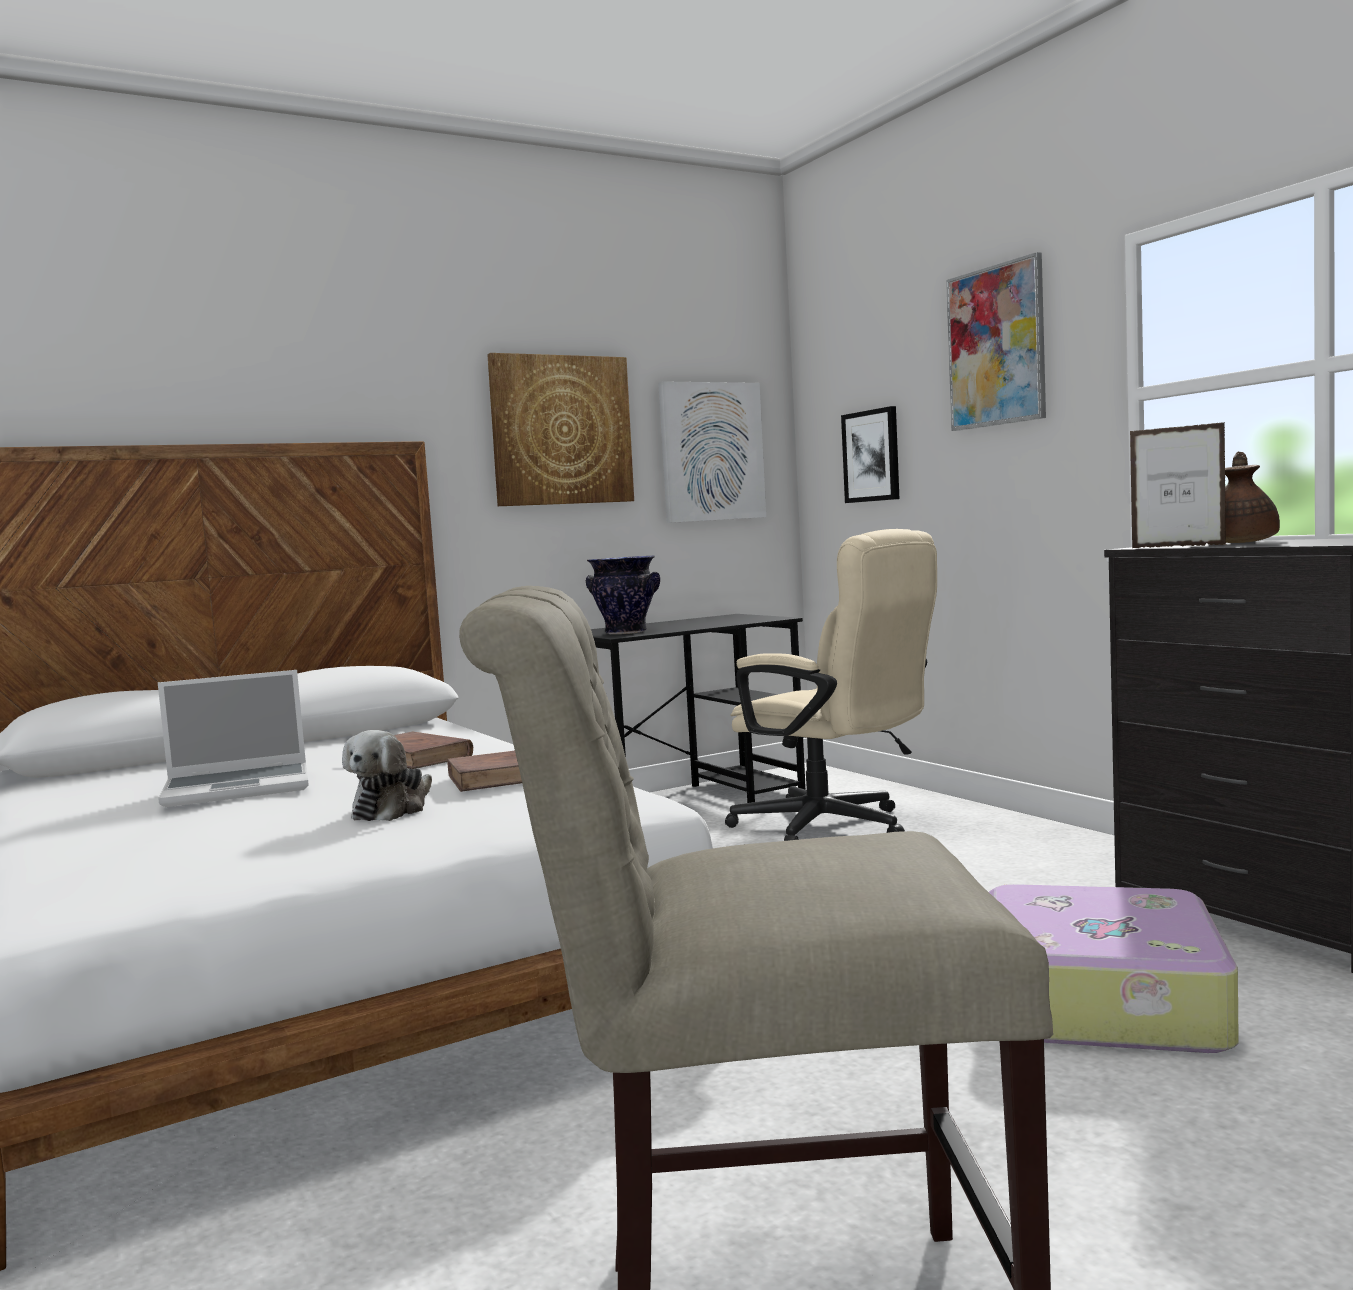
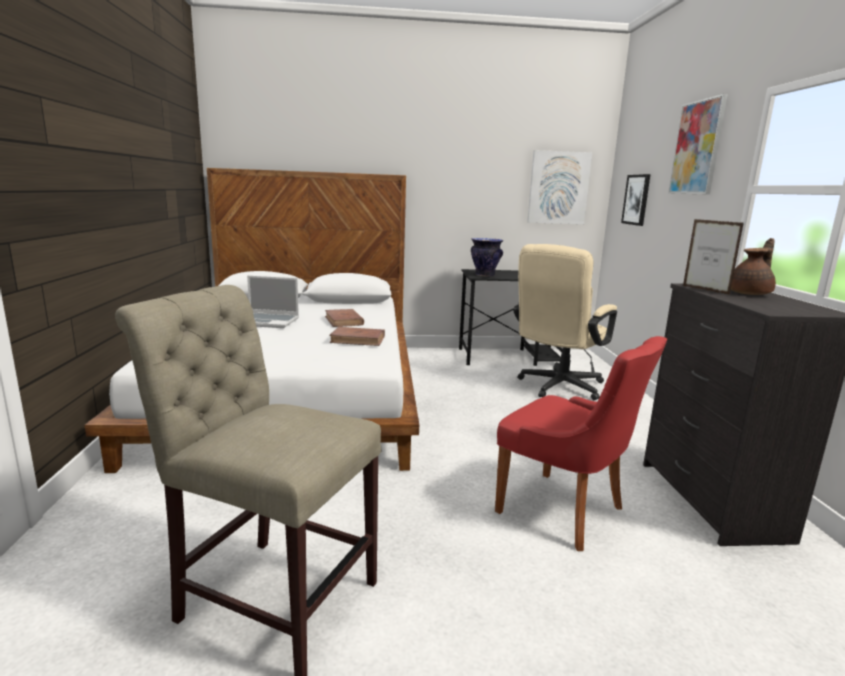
camera: 25 degrees right, 10 degrees up
plush toy [342,730,432,821] -> none
picture [487,353,634,506] -> none
beige office chair [725,529,937,841] -> beige office chair turned 60 degrees clockwise [513,244,617,400]
suitcase [989,884,1239,1053] -> red chair [495,336,667,551]

